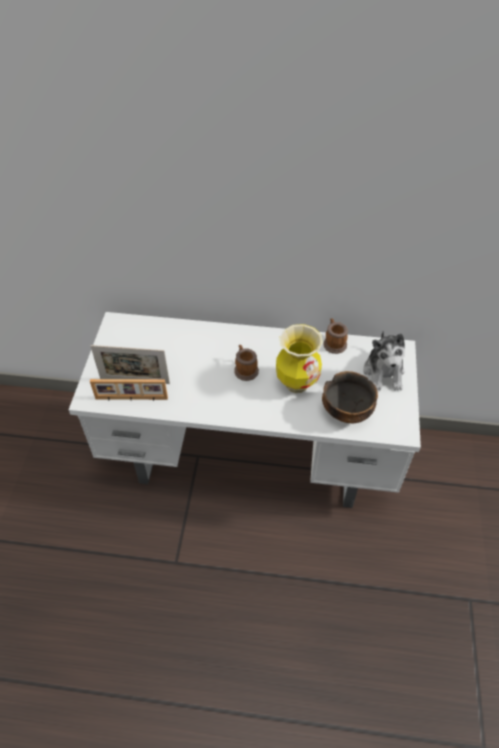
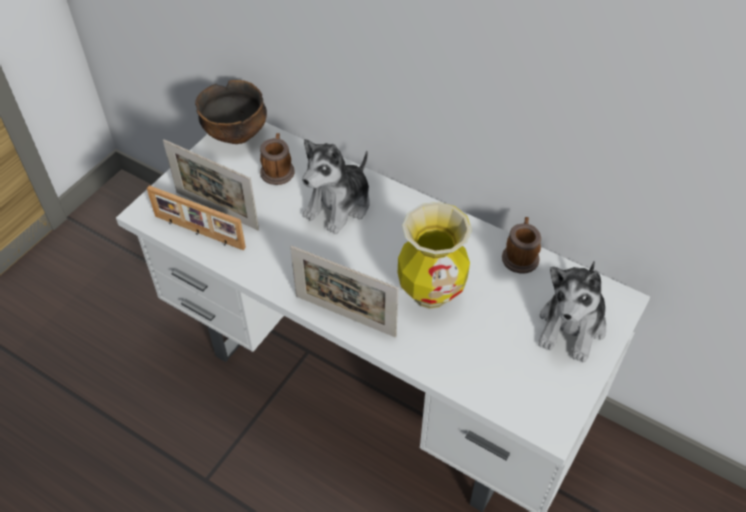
camera: 25 degrees right, 0 degrees up
mug [234,345,259,381] -> mug moved to [260,133,295,185]
bowl [322,371,378,424] -> bowl moved to [195,80,267,144]
none -> picture frame [290,245,399,337]
none -> plush toy [302,139,370,234]

